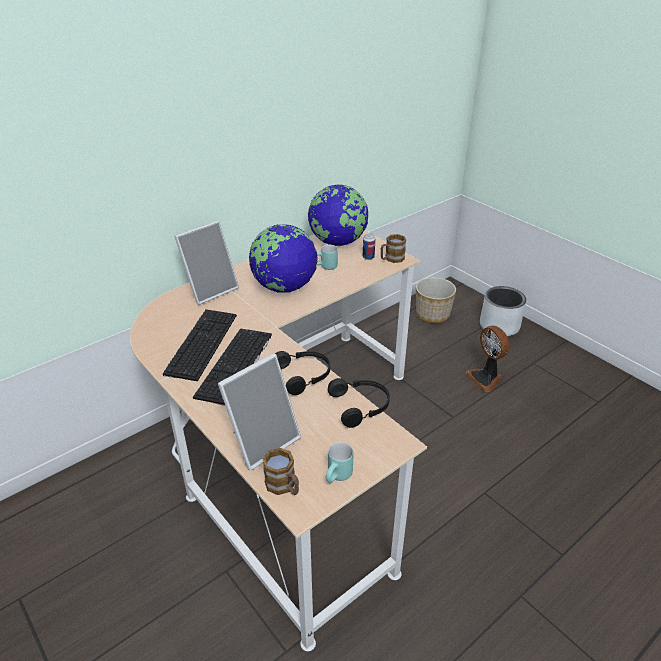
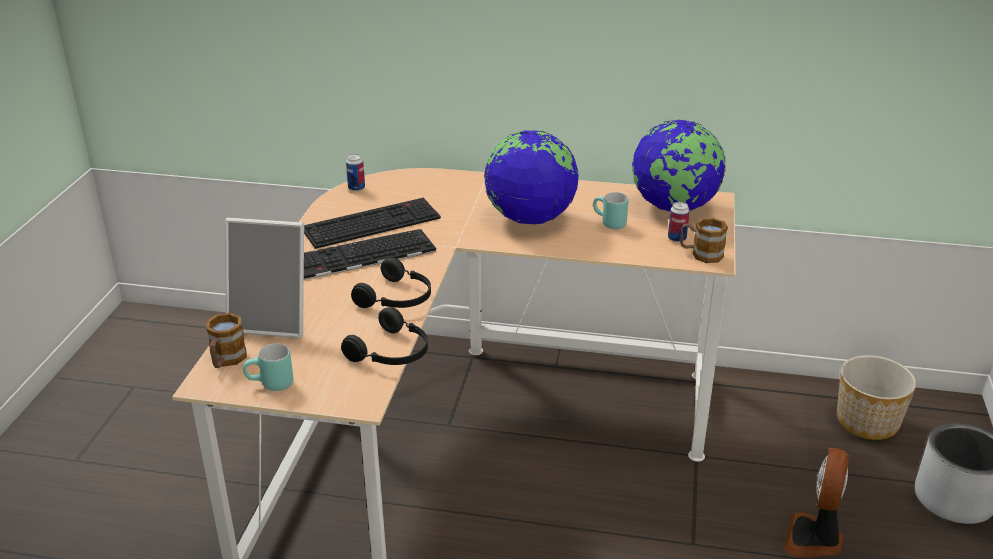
camera: 50 degrees right, 5 degrees down
picture frame [174,221,239,305] -> none
none -> can [346,154,365,191]

